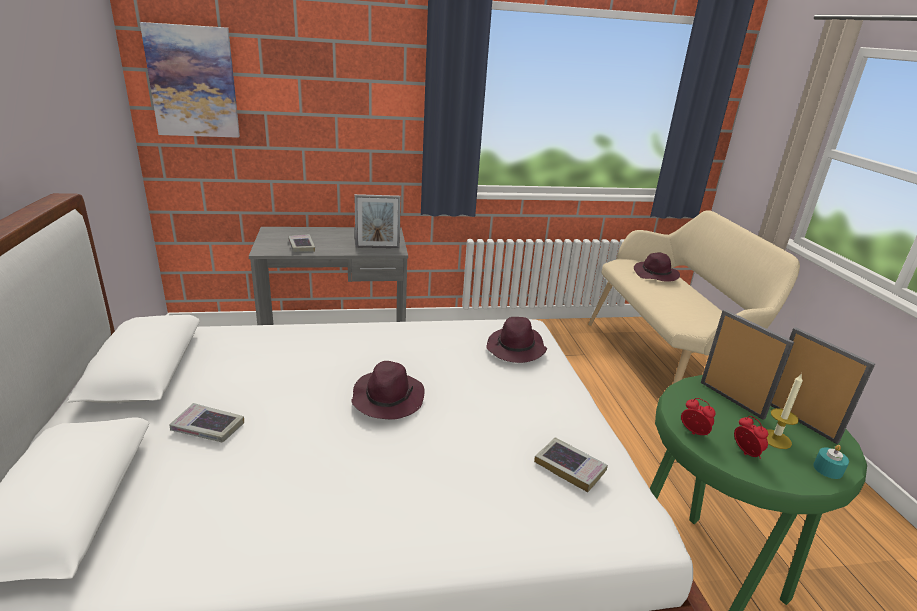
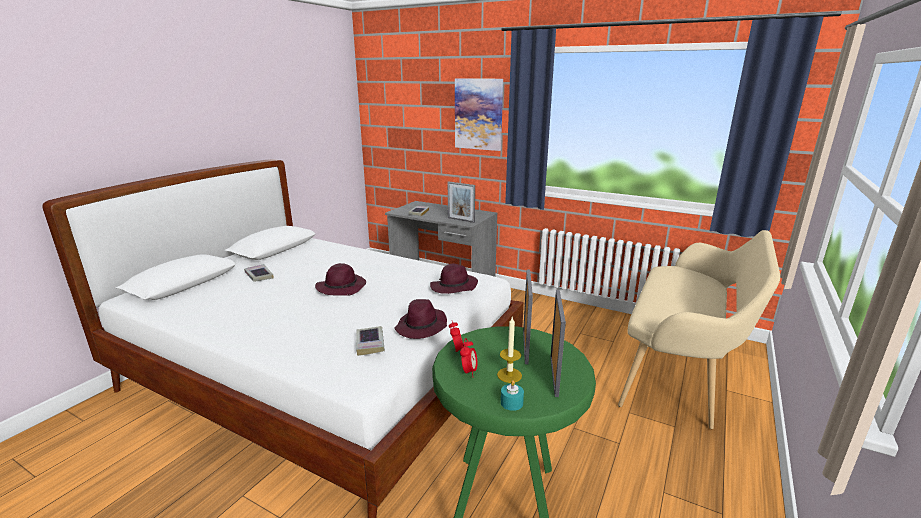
camera: 40 degrees right, 5 degrees down
picture [140,22,240,138] -> picture moved to [455,78,503,151]
purple hat [634,253,680,282] -> purple hat moved to [394,299,447,339]

